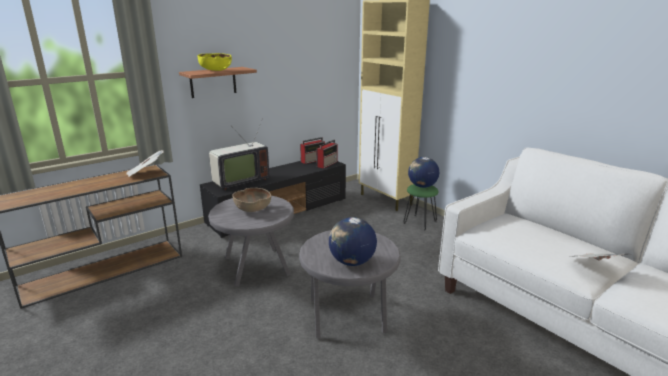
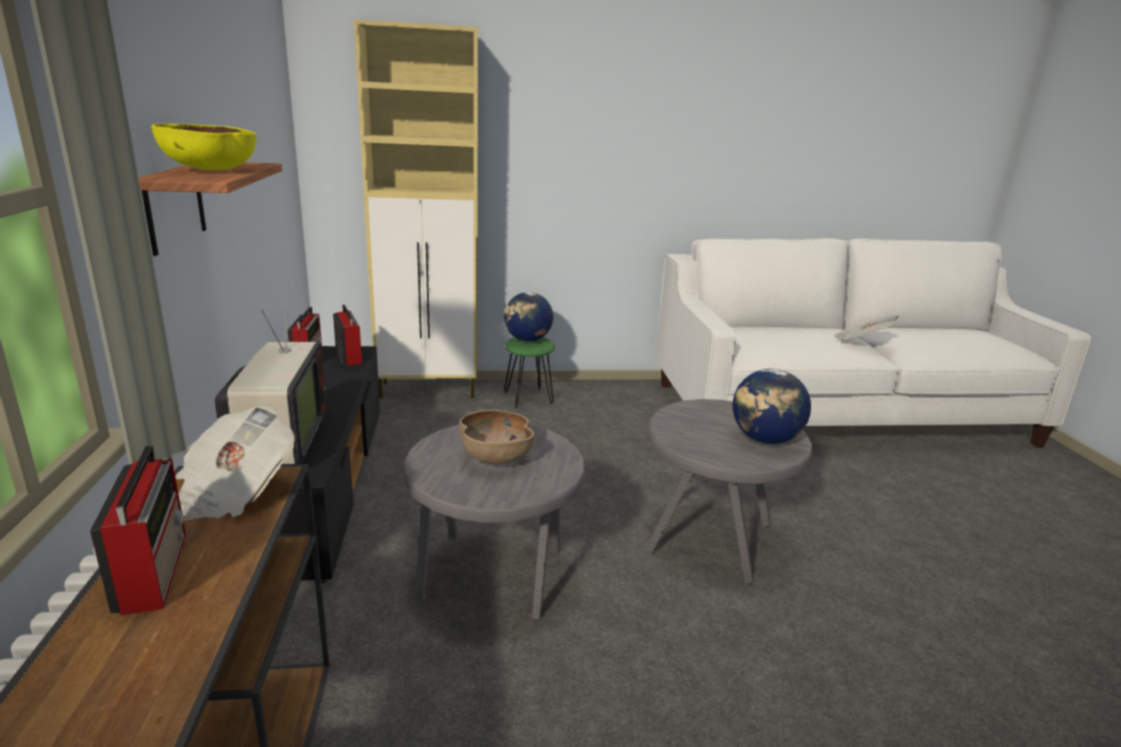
camera: 60 degrees left, 0 degrees up
none -> radio [90,445,186,615]

